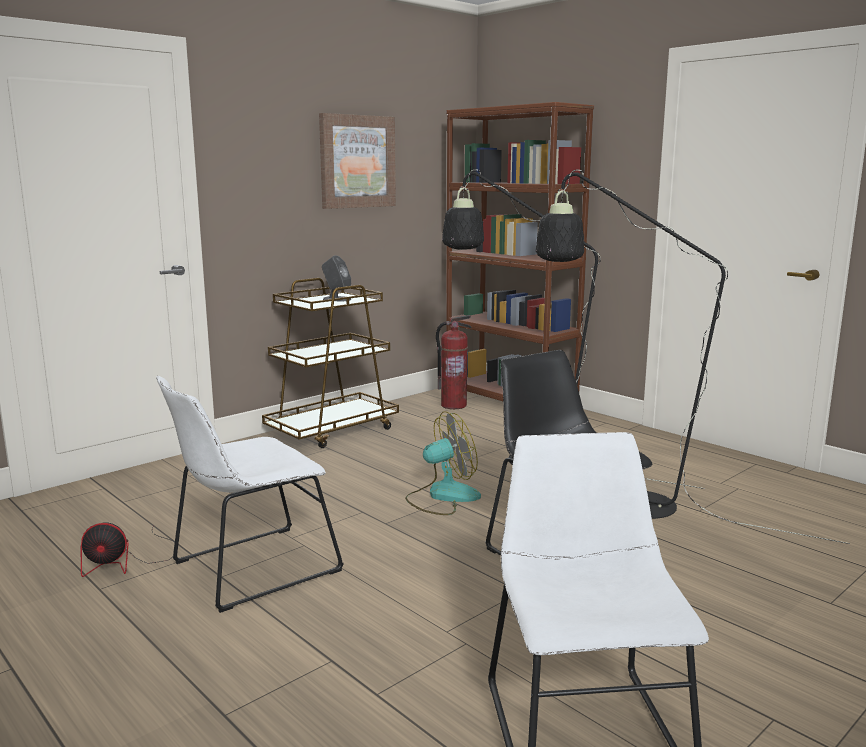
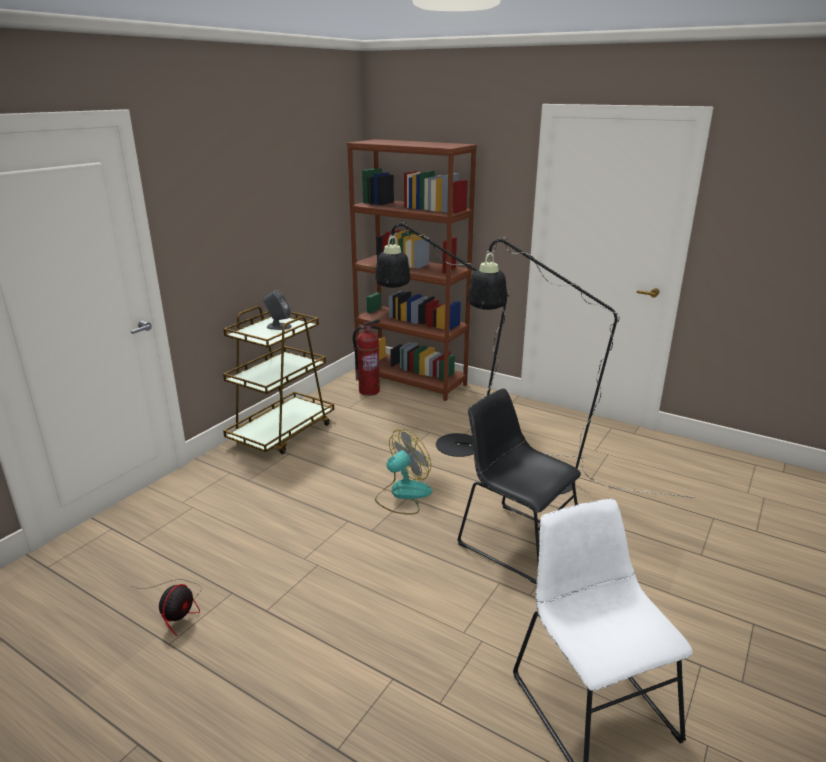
camera: 15 degrees left, 10 degrees up
fan [81,523,175,577] -> fan turned 45 degrees counterclockwise [132,579,202,636]
white chair [156,376,344,613] -> none
picture [319,113,396,209] -> none

